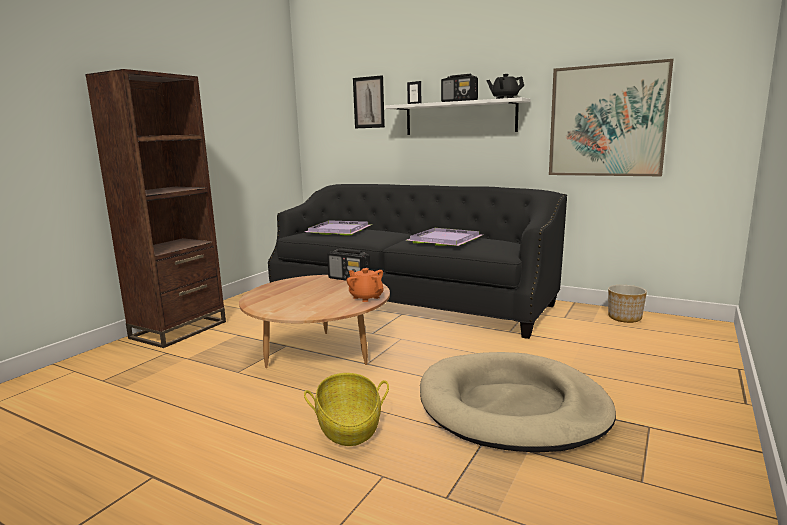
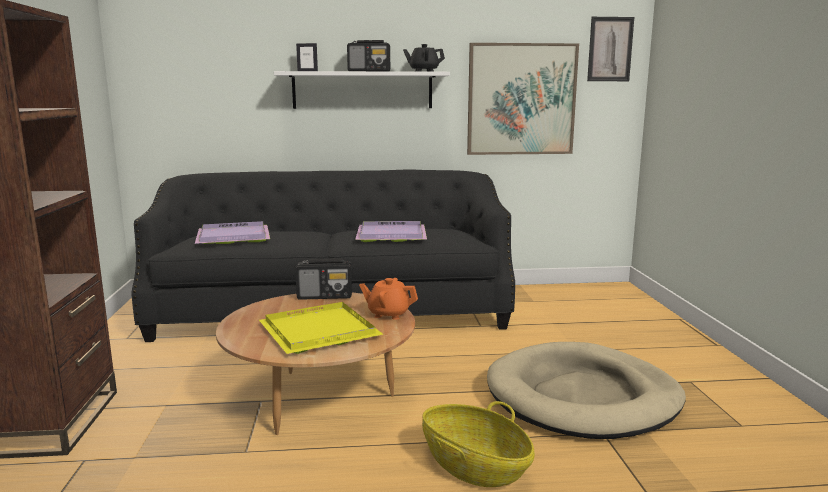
camera: 35 degrees left, 0 degrees up
picture [353,75,385,128] -> picture moved to [587,17,634,81]
planter [608,285,647,323] -> none
none -> yellow tray [259,302,384,354]

